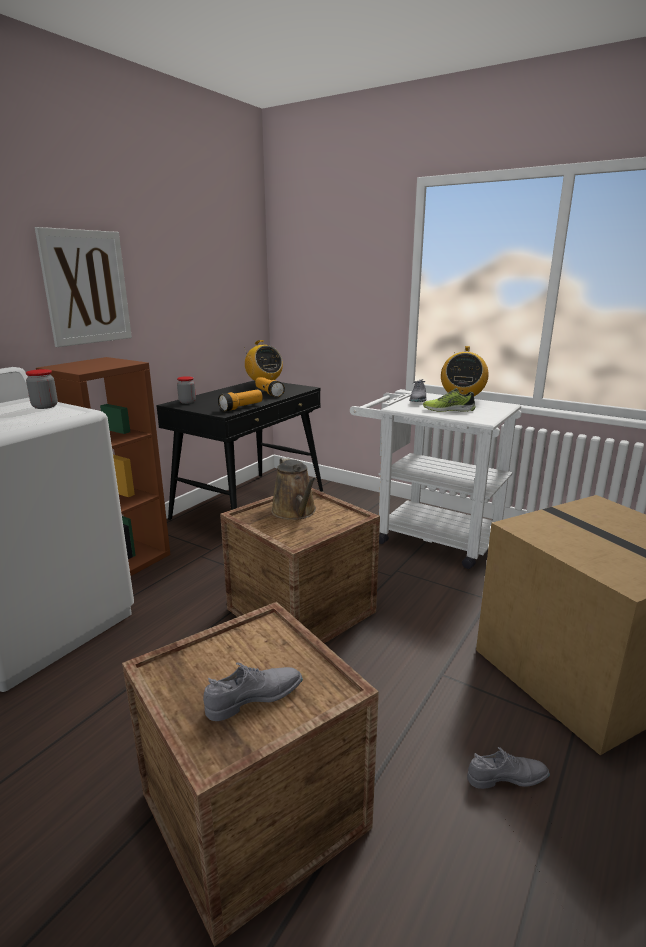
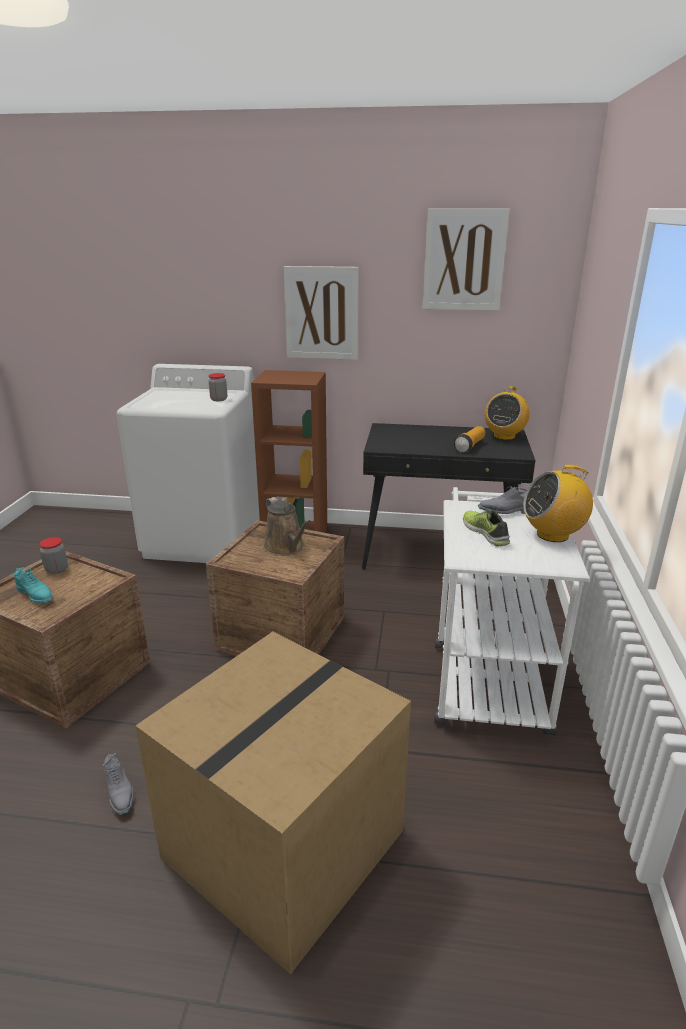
camera: 65 degrees right, 5 degrees up
jar [177,376,196,404] -> jar moved to [39,537,68,574]
grey shoe [203,662,303,721] -> turquoise shoe [14,567,53,603]
flashlight [218,390,263,412] -> none
brown watering can [271,457,316,520] -> brown watering can turned 75 degrees counterclockwise [263,497,311,556]
none -> picture [422,209,509,311]

